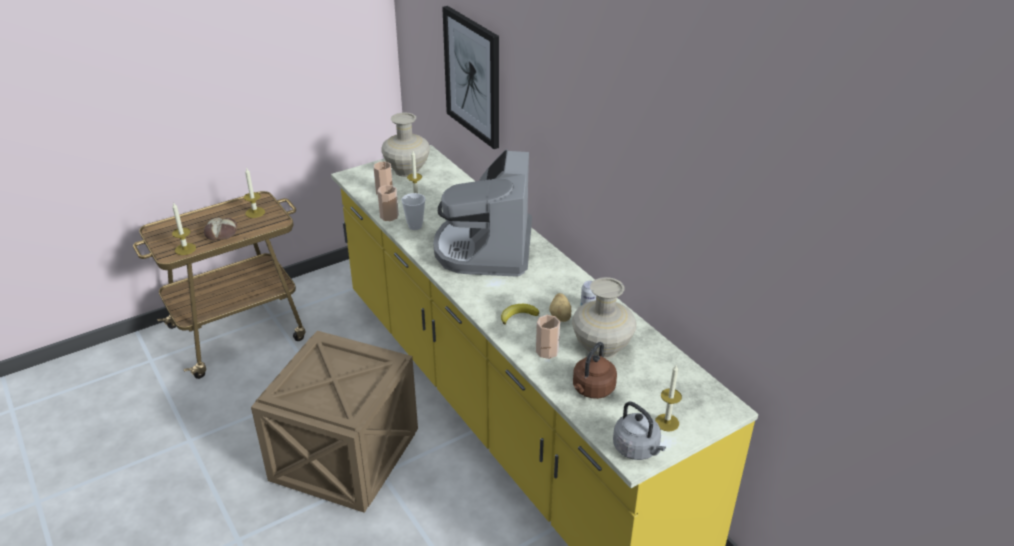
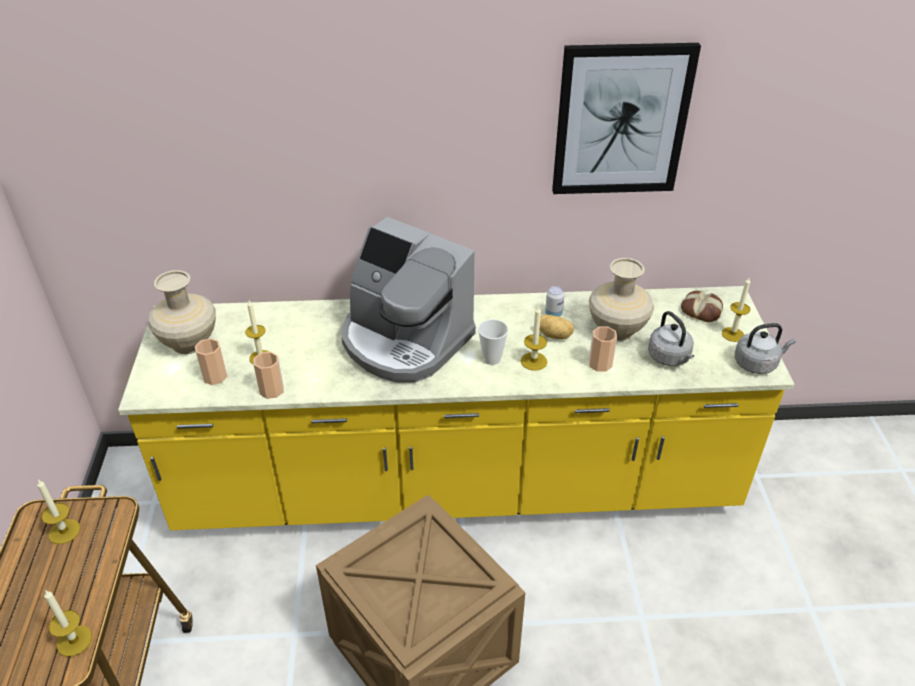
camera: 60 degrees left, 5 degrees up
bread [204,218,237,240] -> bread moved to [681,291,723,322]
cup [401,193,425,230] -> cup moved to [478,319,508,365]
picture [442,6,499,149] -> picture moved to [552,43,701,194]
banana [501,304,539,325] -> candle [521,305,547,371]
brown kettle [573,342,617,399] -> grey kettle [648,311,694,366]

